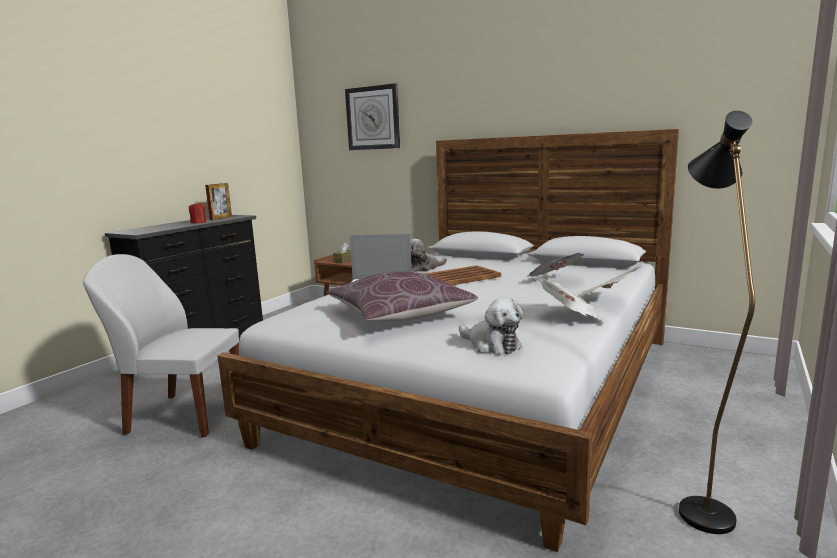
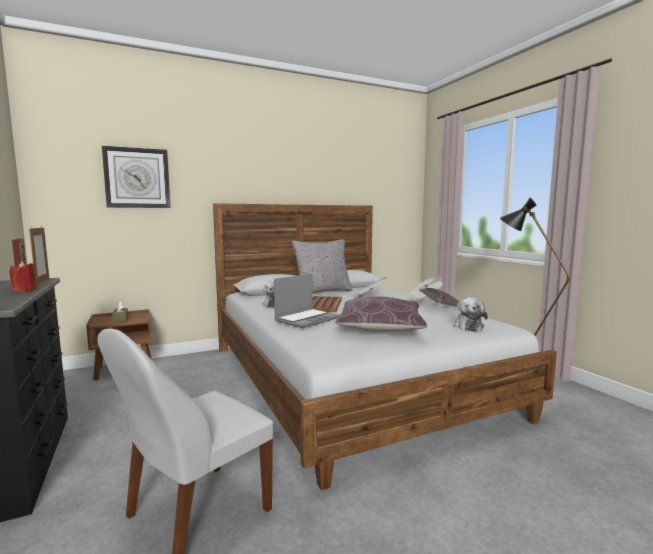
camera: 55 degrees left, 5 degrees down
plush toy [459,298,523,355] -> plush toy turned 105 degrees clockwise [453,297,488,331]
none -> picture frame [29,226,49,285]
none -> grey pillow [292,239,353,293]

